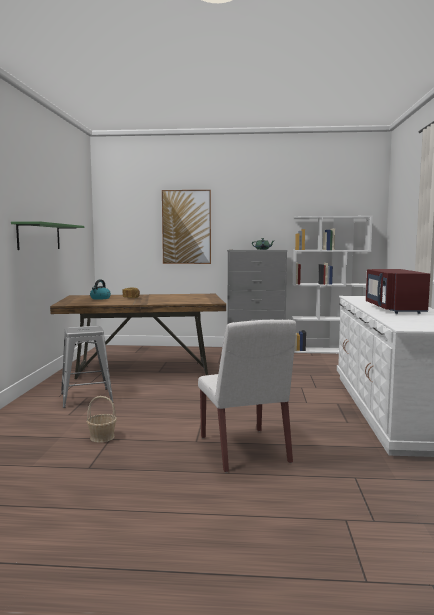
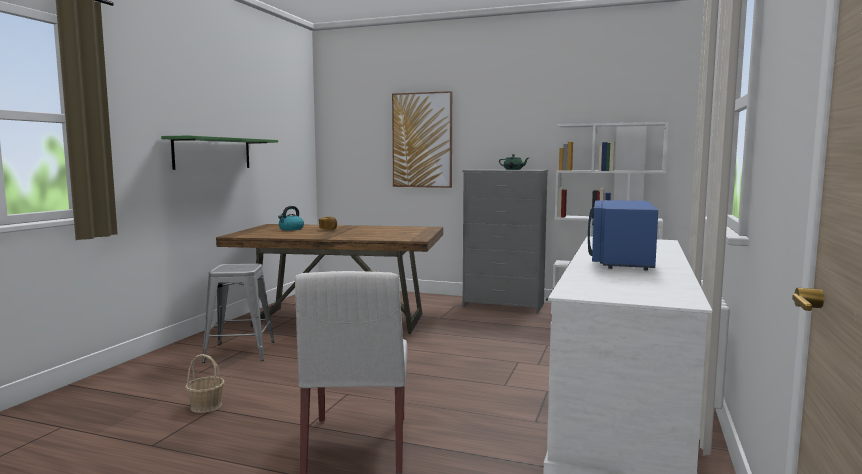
camera: 15 degrees right, 0 degrees up
red microwave [366,269,430,314] -> blue microwave [588,200,658,270]

